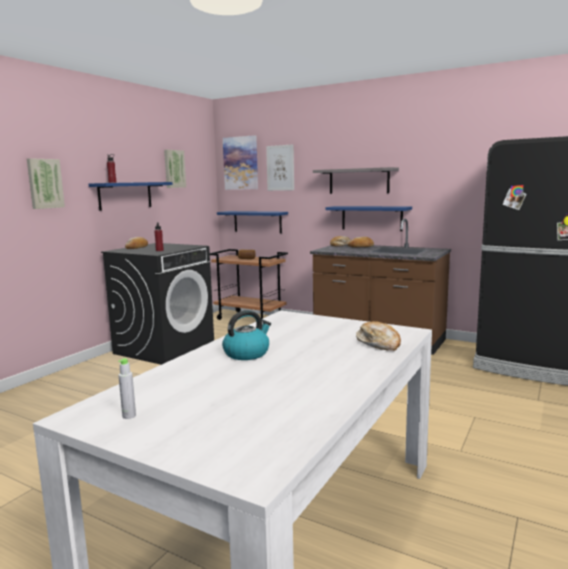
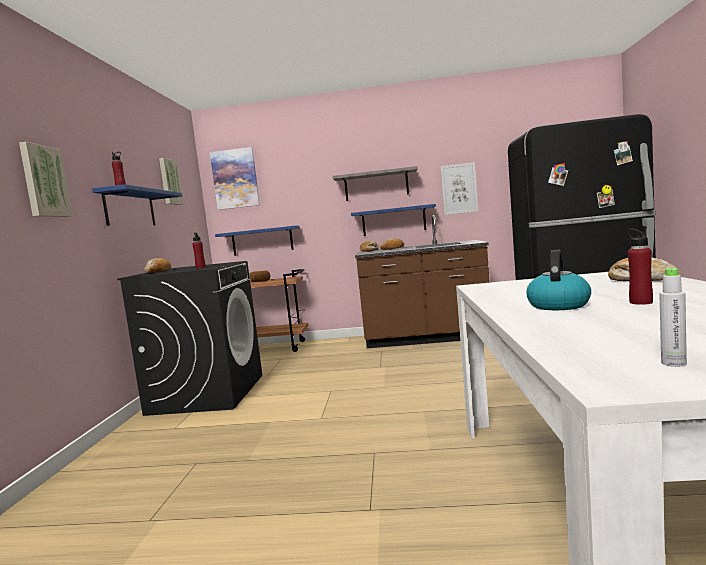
camera: 25 degrees left, 5 degrees down
picture [266,144,294,191] -> picture moved to [440,162,478,215]
none -> red bottle [627,228,653,305]

